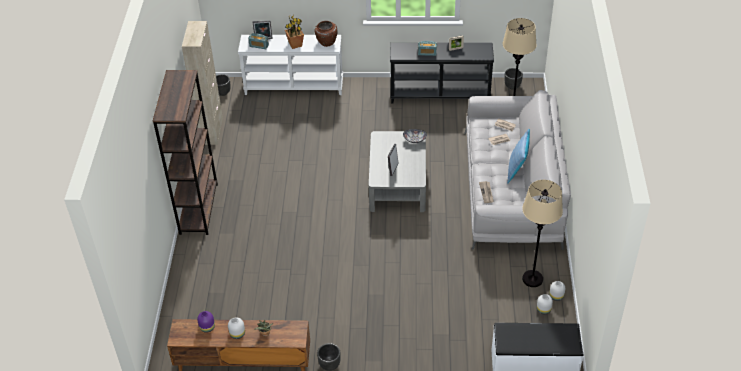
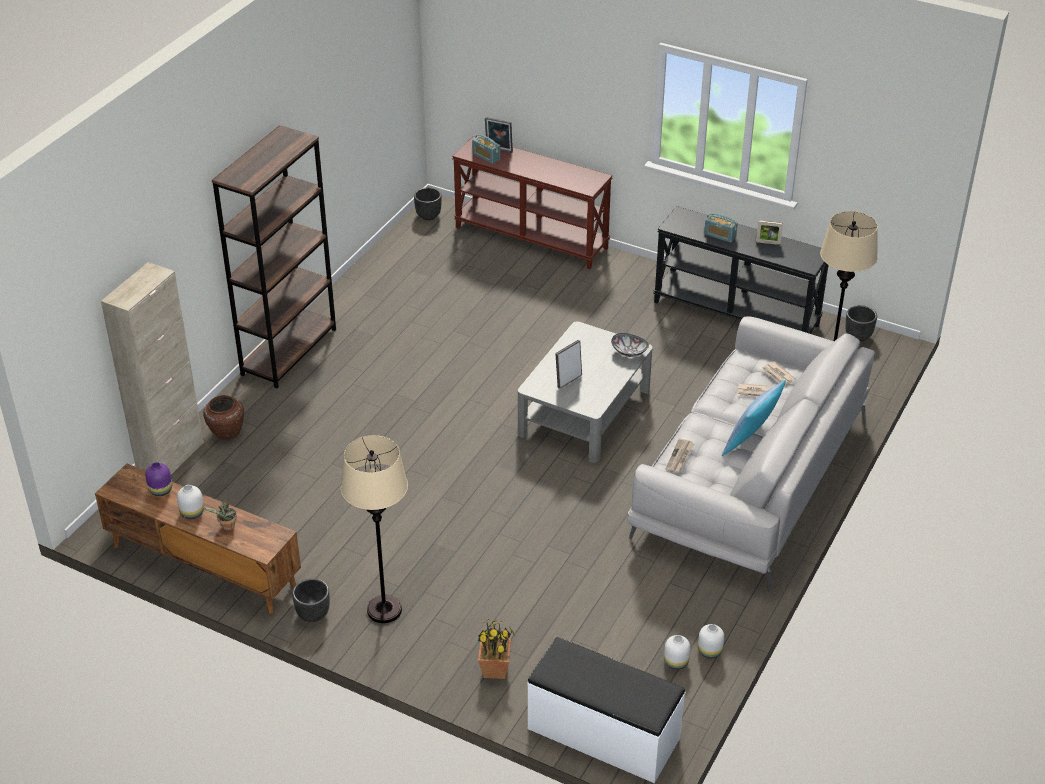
camera: 25 degrees right, 5 degrees down
beige cabinet [182,21,223,145] -> beige cabinet moved to [101,262,204,474]
white console table [238,35,343,95] -> brown console table [452,136,613,269]
potted plant [285,15,304,49] -> potted plant moved to [478,618,514,679]
brown vase [315,21,338,47] -> brown vase moved to [203,395,244,440]
beige floor lamp [522,180,563,287] -> beige floor lamp moved to [341,435,408,623]

